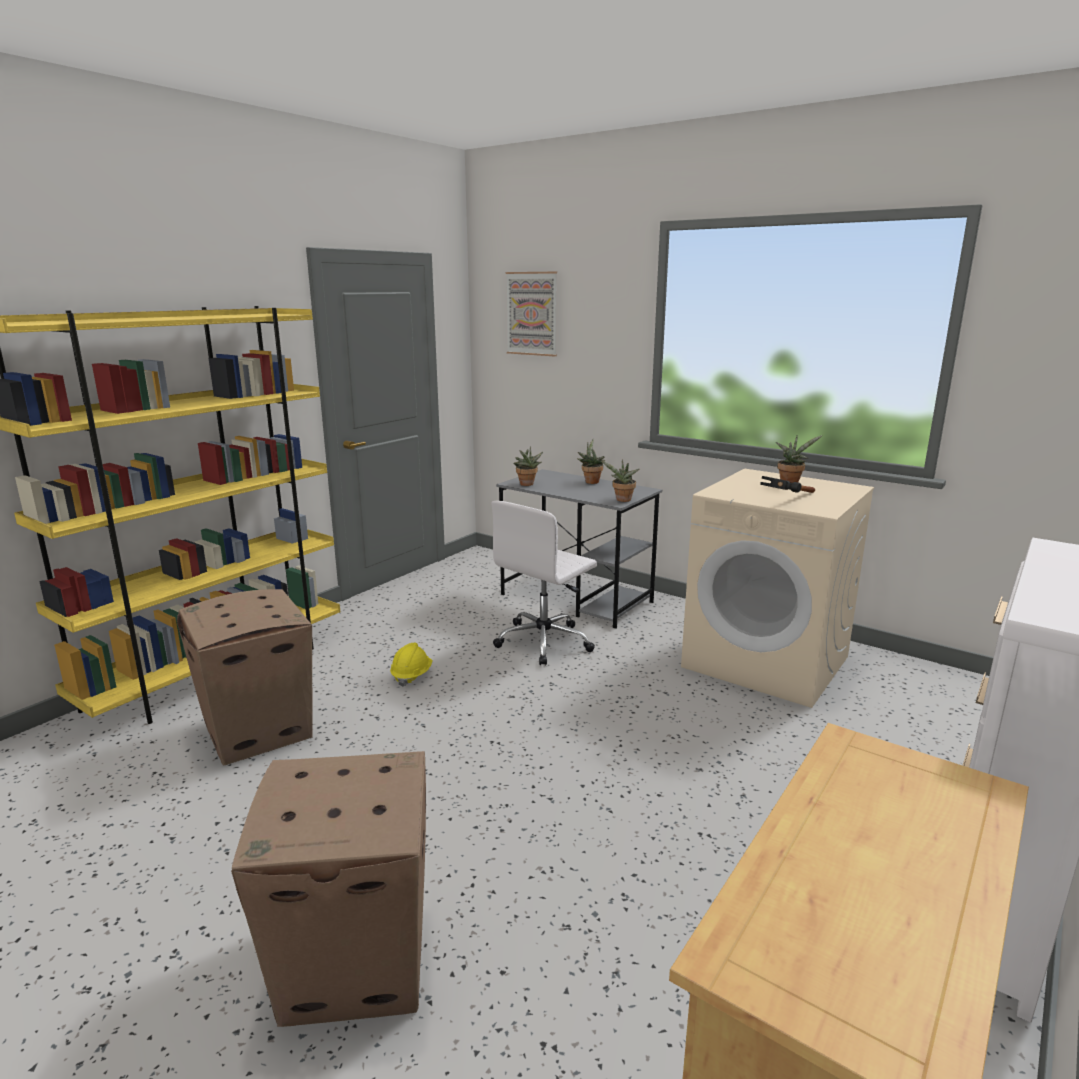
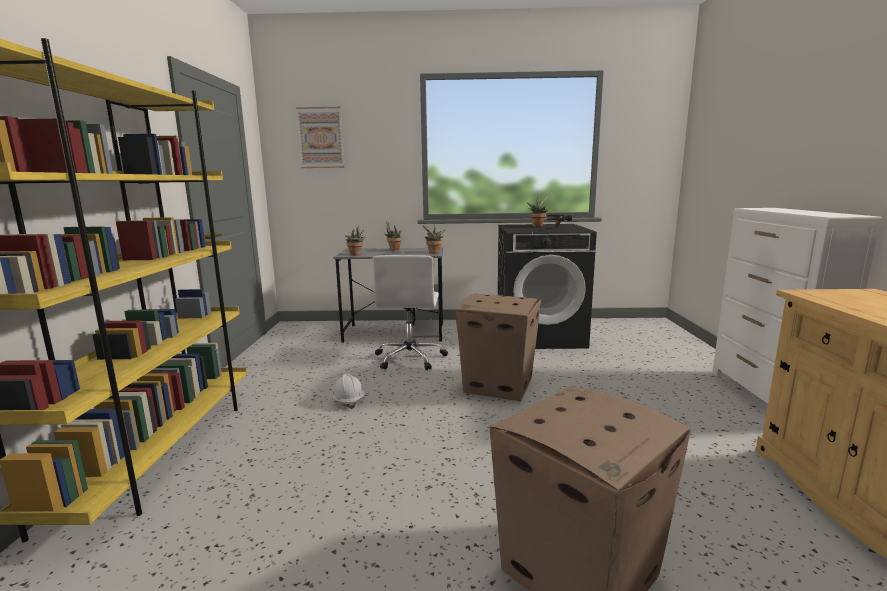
camera: 35 degrees left, 5 degrees down
cardboard box [177,589,313,766] -> cardboard box moved to [455,294,541,401]
yellow hard hat [390,643,433,687] -> white hard hat [332,374,364,409]
beige washing machine [681,469,874,708] -> black washing machine [498,224,597,349]

